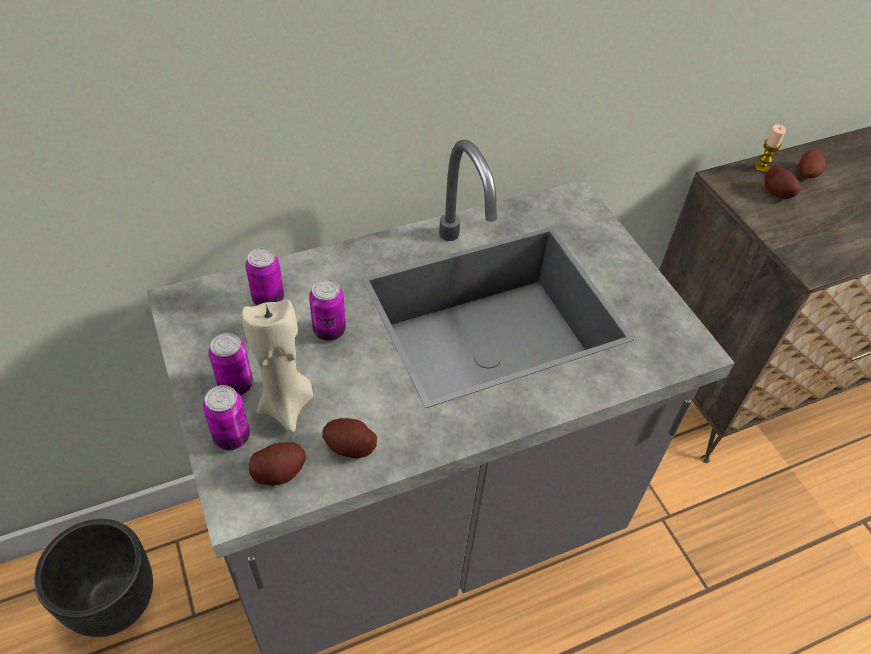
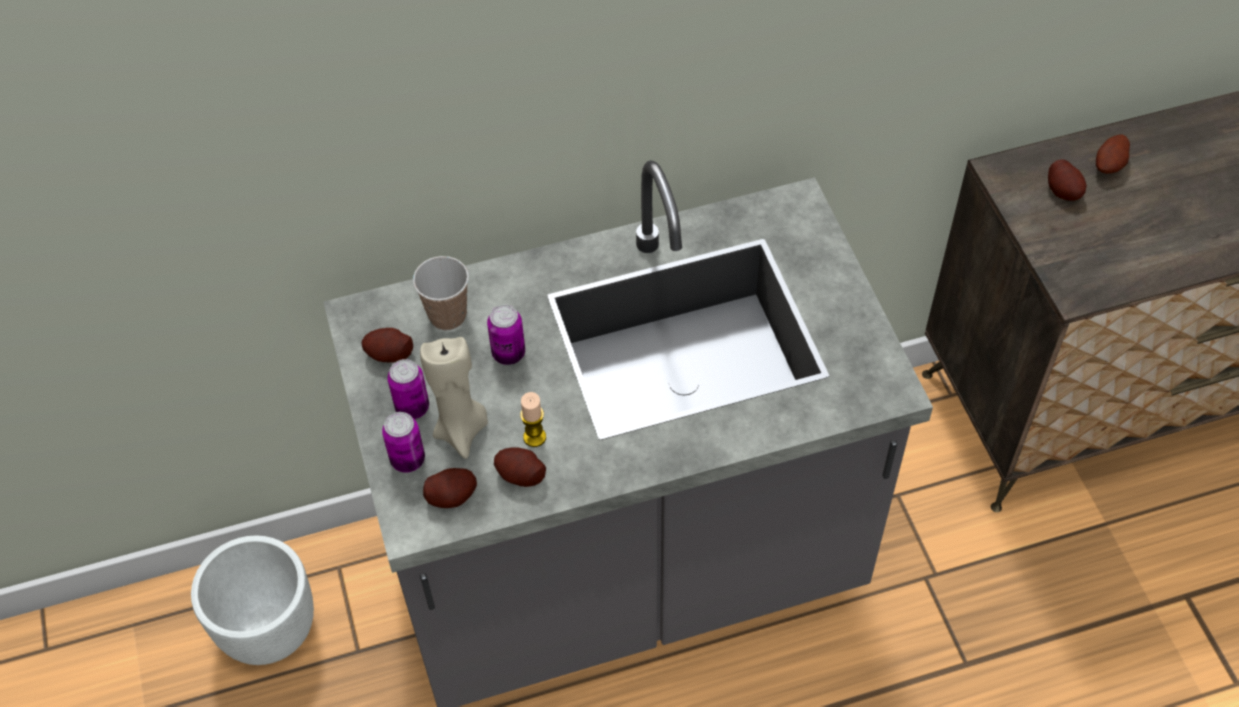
camera: 10 degrees right, 5 degrees up
black planter [34,519,153,637] -> white planter [191,535,314,665]
can [245,248,284,305] -> cup [413,256,469,331]
candle [754,124,786,173] -> candle moved to [520,392,546,447]
none -> potato [362,328,413,363]

